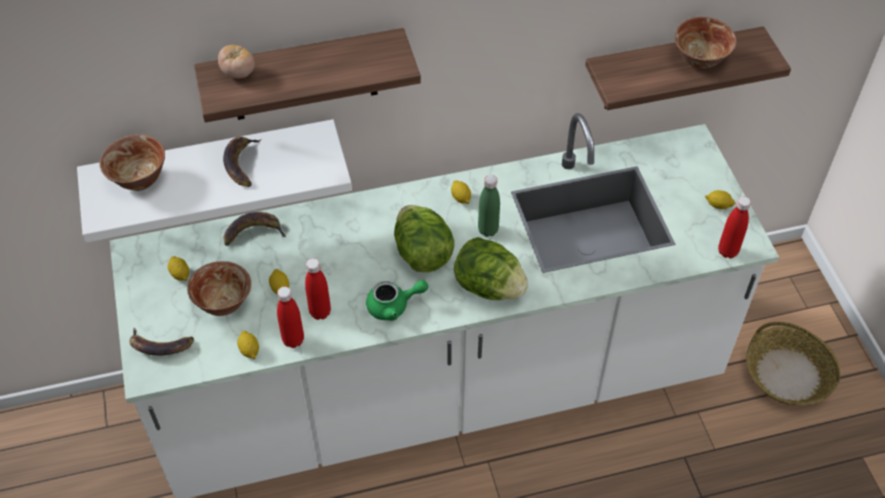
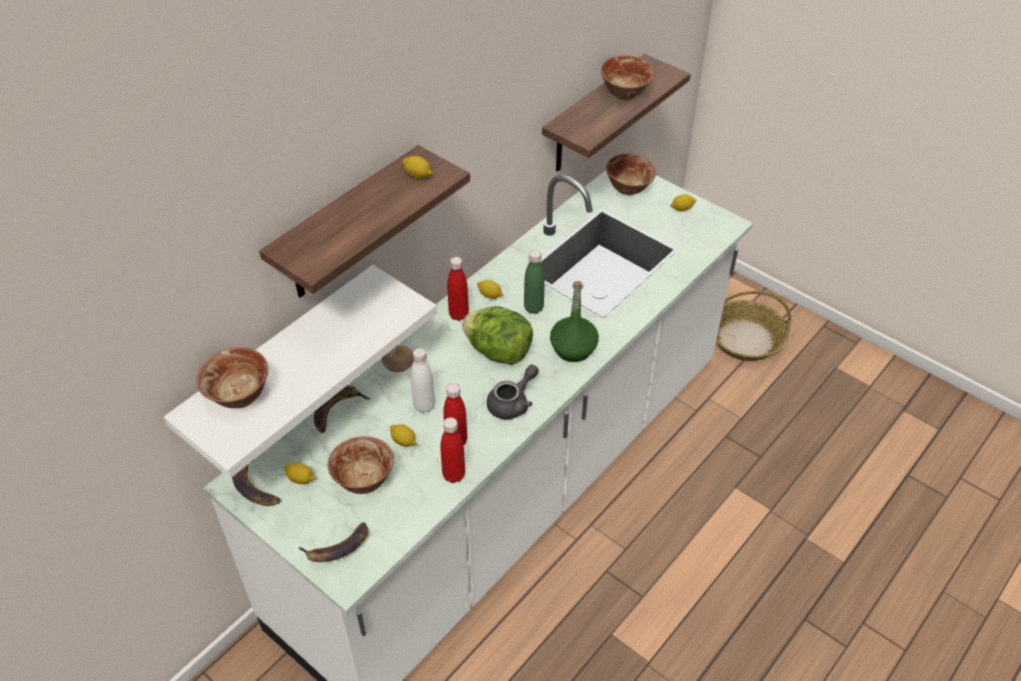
camera: 35 degrees left, 5 degrees down
tomato [218,45,255,79] -> tomato moved to [381,345,414,372]
banana [223,136,261,187] -> banana moved to [232,459,281,506]
lemon [237,331,259,359] -> lemon moved to [402,156,433,179]
green teapot [366,280,428,321] -> grey teapot [487,365,539,420]
lettuce [454,237,528,300] -> green bottle [550,281,599,362]
red bottle [718,196,751,258] -> red bottle moved to [447,257,469,321]
none -> white bottle [411,348,435,413]
none -> bowl [606,153,656,195]

